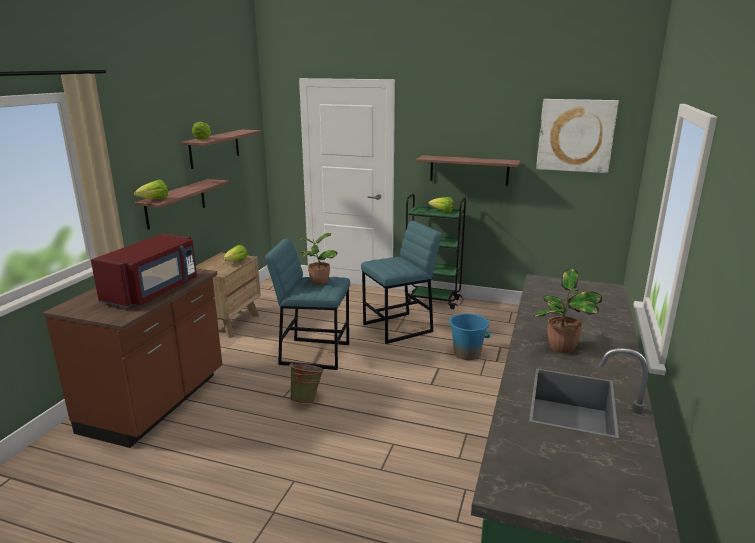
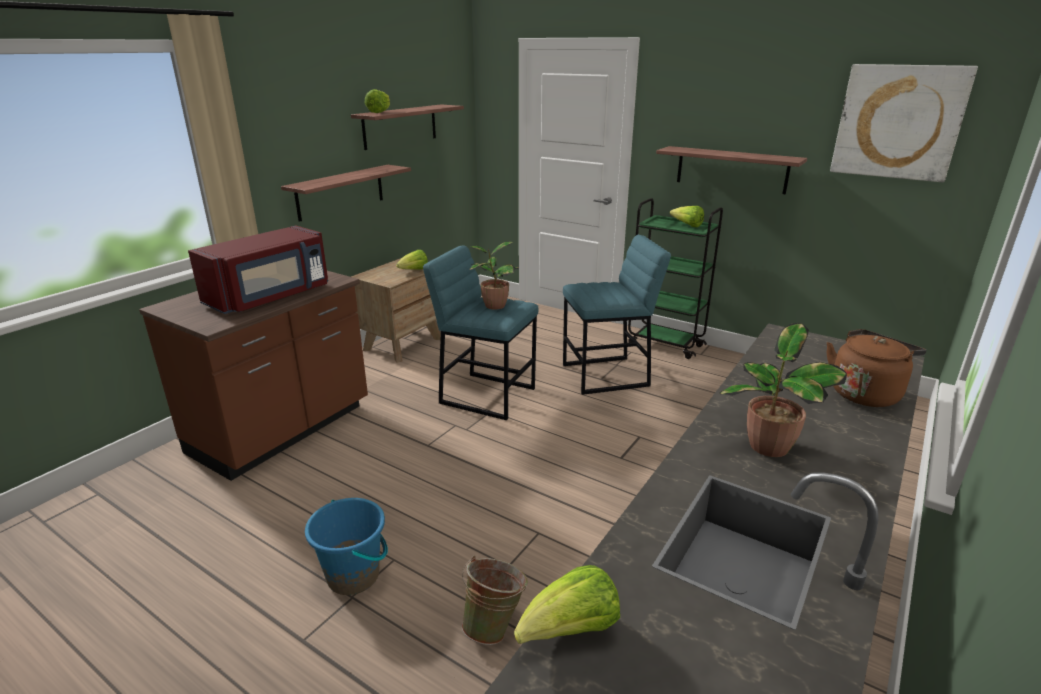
camera: 15 degrees right, 5 degrees up
lettuce [134,180,168,199] -> lettuce moved to [514,565,620,644]
green bucket [288,362,324,404] -> green bucket moved to [462,556,528,645]
blue bucket [449,313,491,360] -> blue bucket moved to [305,498,388,595]
none -> brown kettle [827,329,926,407]

